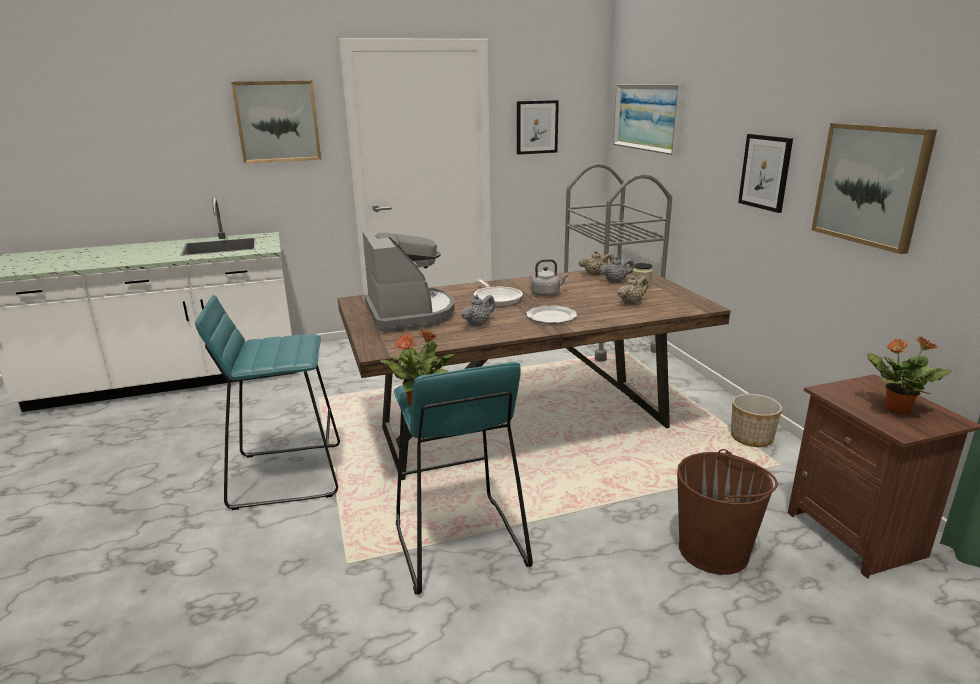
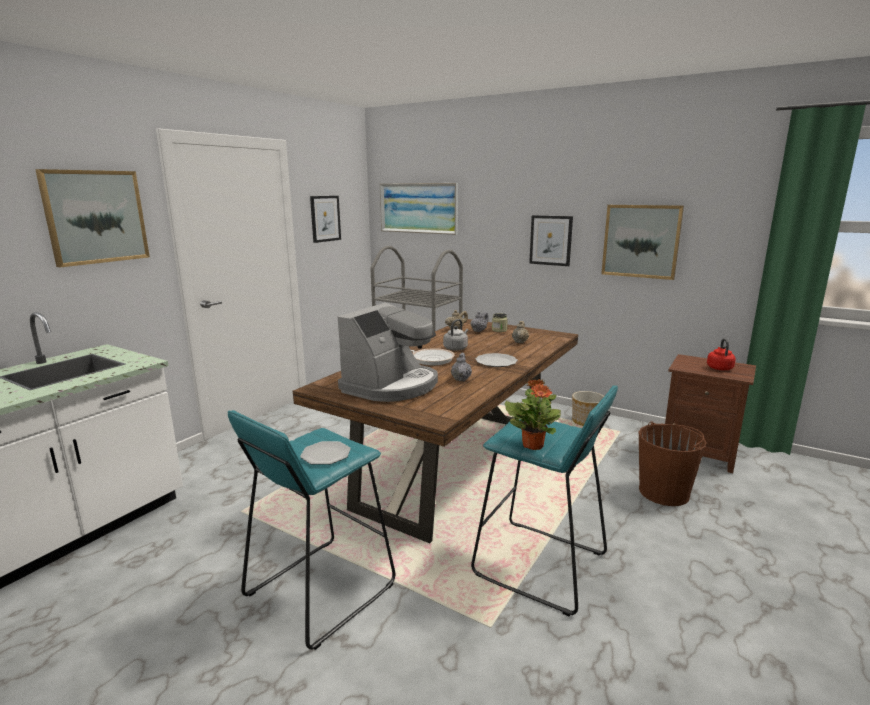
camera: 40 degrees left, 5 degrees down
coffee machine [363,231,454,332] -> coffee machine turned 90 degrees clockwise [338,303,438,402]
potted plant [867,336,952,414] -> red kettle [707,338,736,370]
none -> plate [300,441,351,465]

